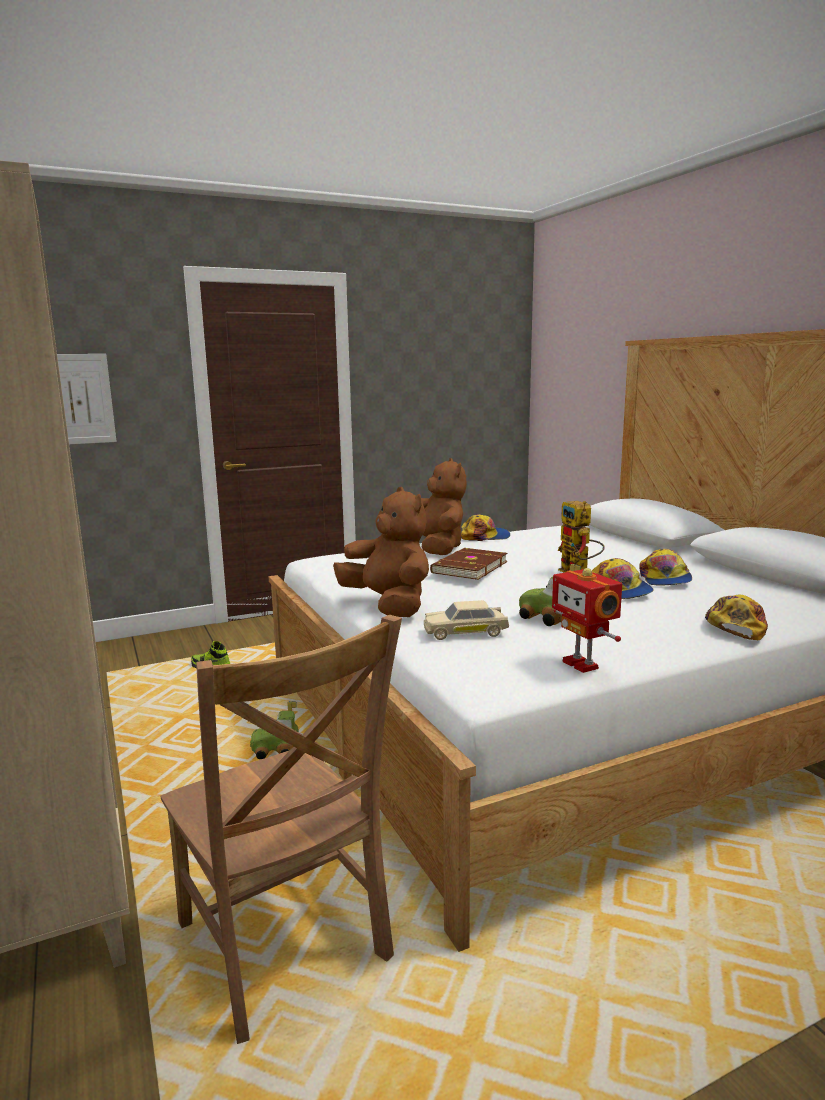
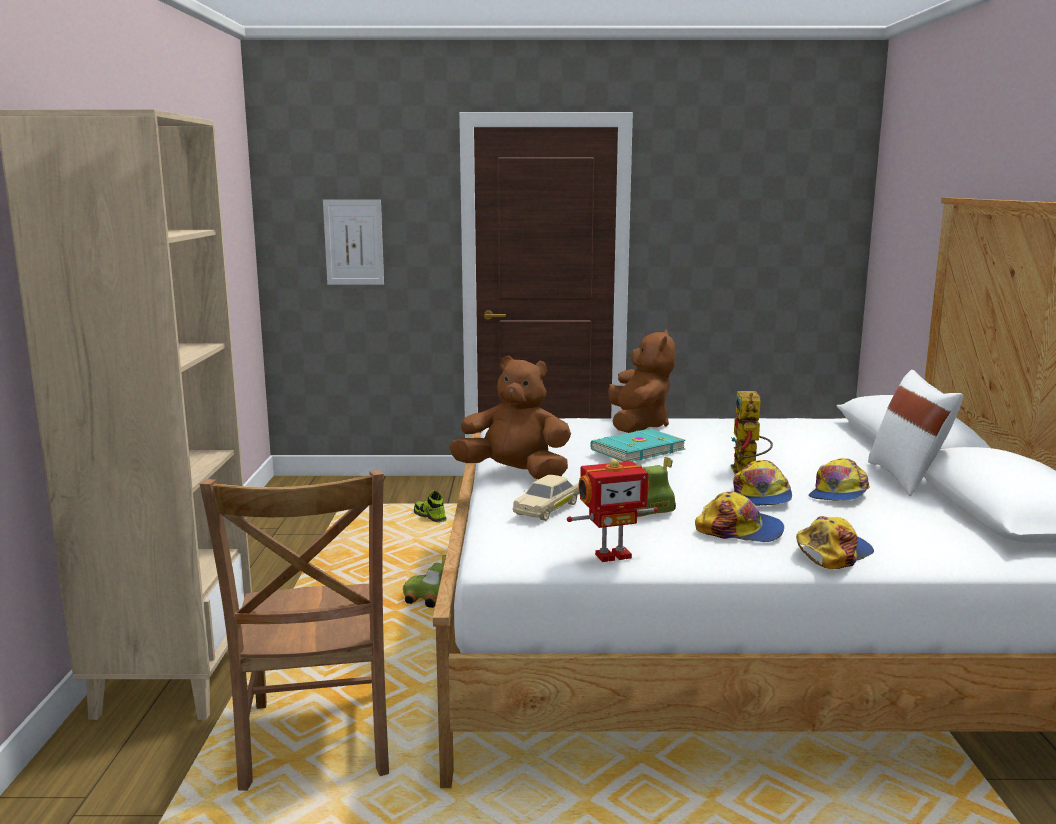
camera: 25 degrees right, 0 degrees up
brown plush toy [333,487,429,617] -> brown plush toy turned 60 degrees counterclockwise [449,356,571,479]
beige toy car [424,600,509,640] -> beige toy car turned 75 degrees counterclockwise [512,475,579,521]
brown book [430,548,508,580] -> turquoise book [590,429,686,462]
cap [461,514,510,541] -> cap moved to [695,491,784,542]
toy robot [552,568,622,673] -> toy robot turned 105 degrees counterclockwise [567,459,658,562]
none -> white pillow [868,370,963,496]

